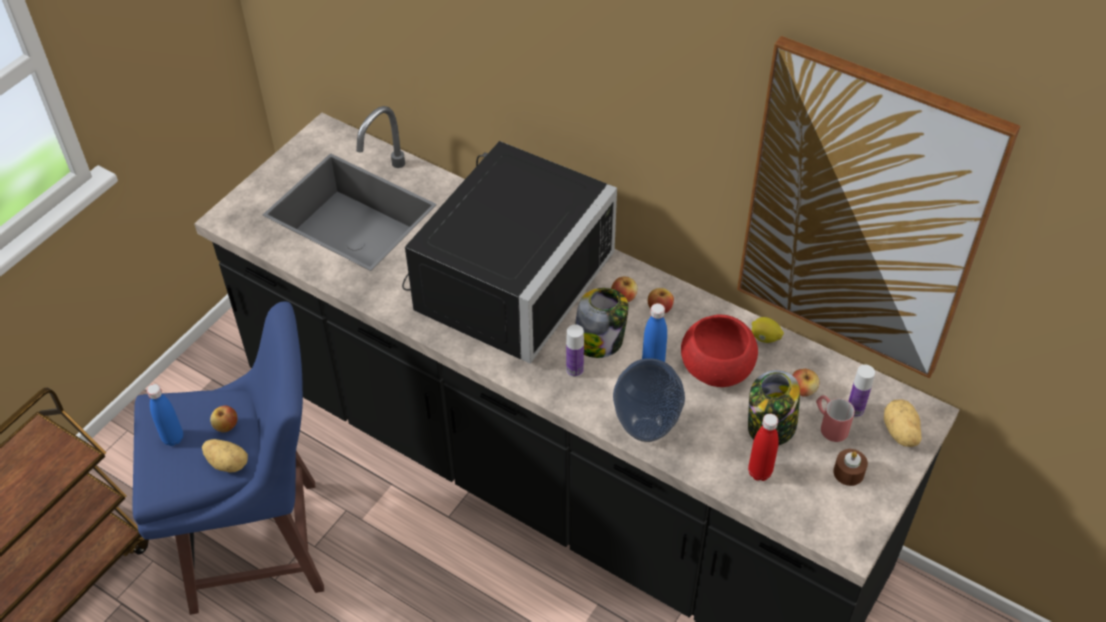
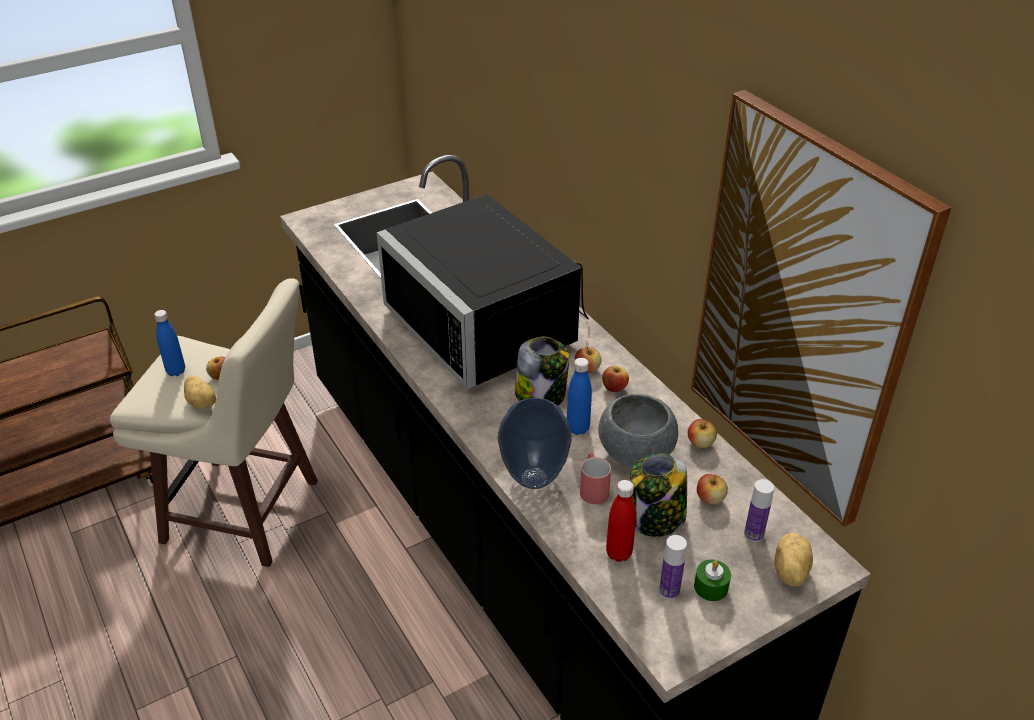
camera: 25 degrees right, 10 degrees down
blue stool [132,301,324,615] -> beige stool [110,278,318,567]
black microwave [402,141,617,364] -> black microwave turned 90 degrees clockwise [377,194,589,389]
bottle [566,324,584,377] -> bottle moved to [659,535,687,599]
red bowl [681,314,758,387] -> grey bowl [599,394,678,467]
lemon [752,317,784,343] -> apple [688,419,717,448]
red mug [816,395,855,442] -> red mug moved to [580,453,611,504]
brown candle [833,449,868,486] -> green candle [694,560,731,601]

